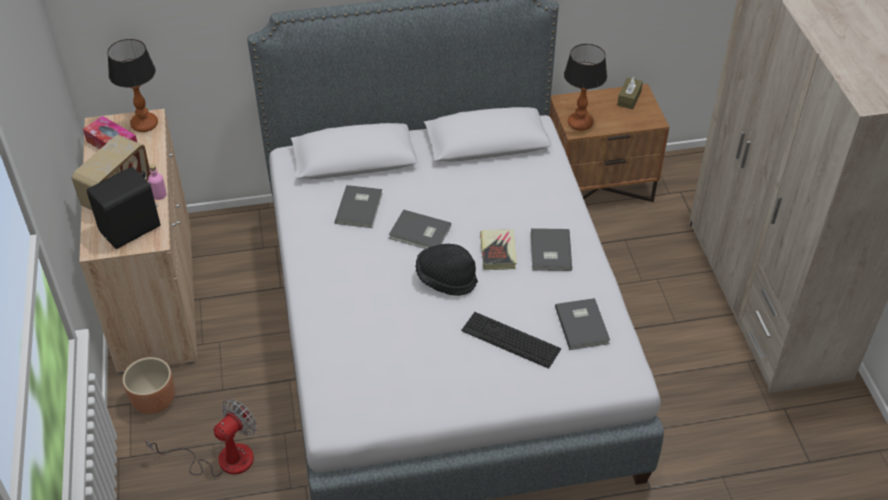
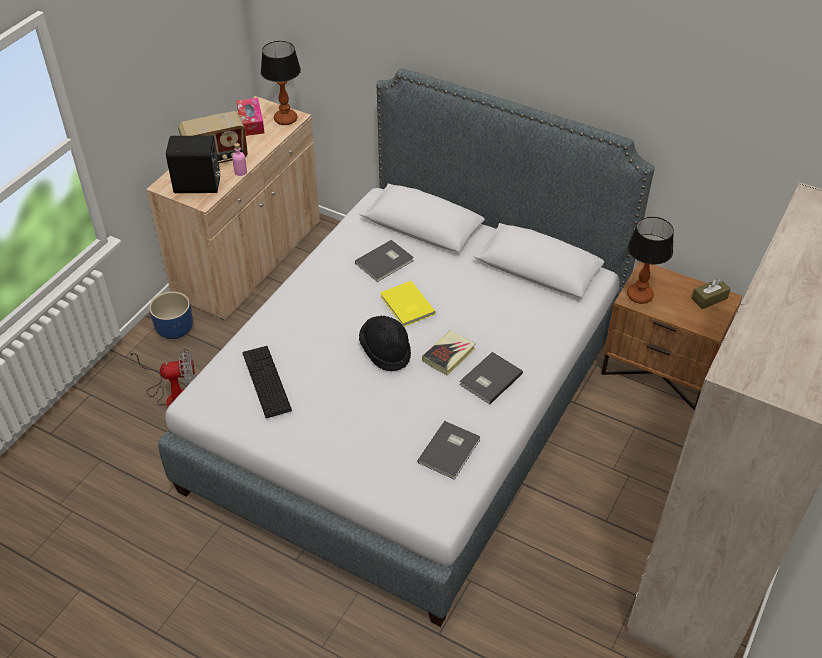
camera: 40 degrees right, 0 degrees up
brown planter [123,357,175,414] -> blue planter [149,291,193,339]
grey book [389,209,451,249] -> yellow book [380,281,436,327]
keyboard [462,312,561,369] -> keyboard moved to [242,346,292,418]

